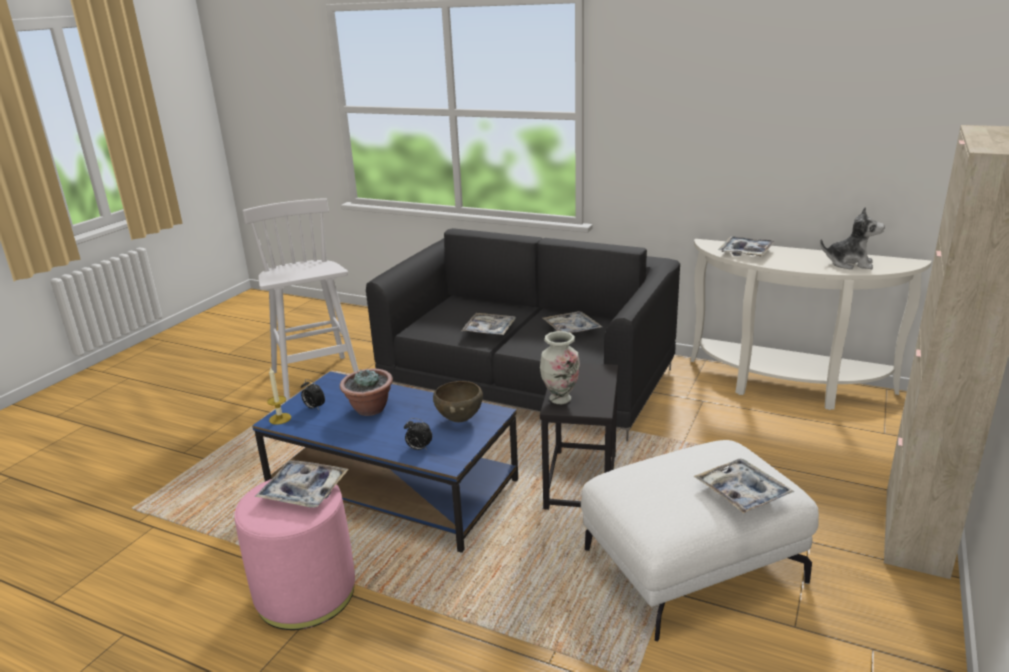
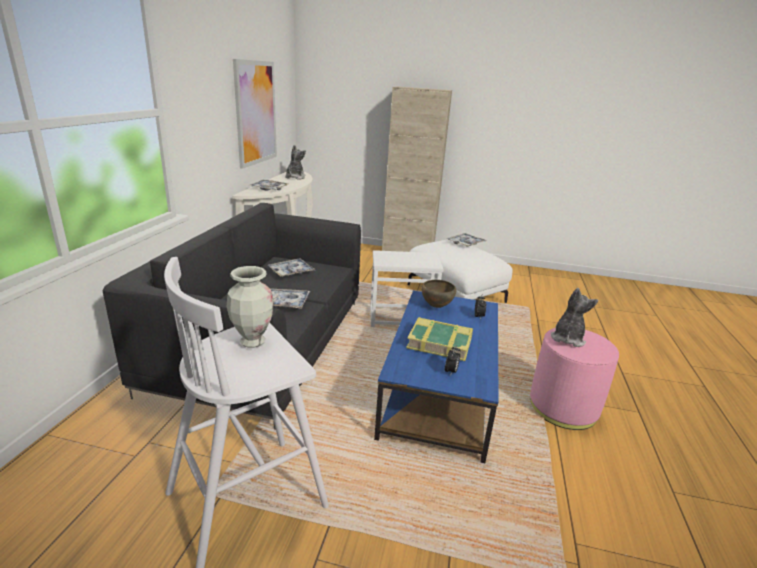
camera: 105 degrees left, 0 degrees up
tray [255,460,349,508] -> plush toy [551,288,598,347]
candle [267,367,291,425] -> none
potted plant [340,368,393,416] -> book [406,317,473,361]
vase [540,331,580,404] -> vase moved to [227,266,274,348]
black side table [540,363,619,510] -> white side table [370,250,443,327]
none -> picture [233,59,277,169]

